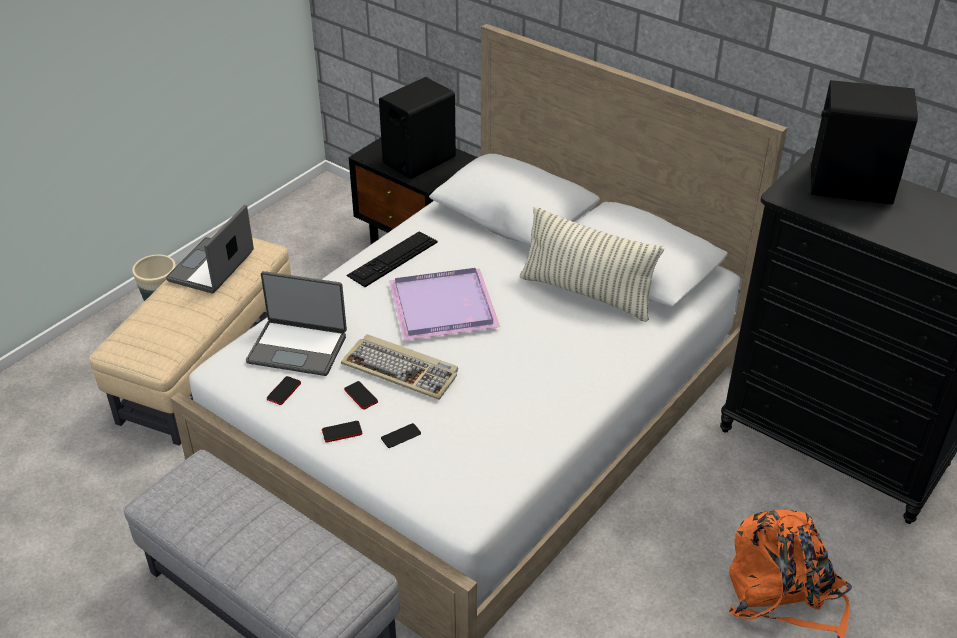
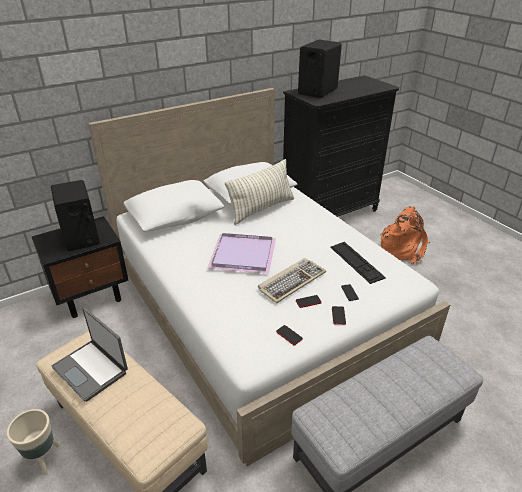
camera: 70 degrees left, 5 degrees down
laptop [246,271,347,376] -> none
keyboard [347,232,437,287] -> keyboard moved to [330,242,386,284]

